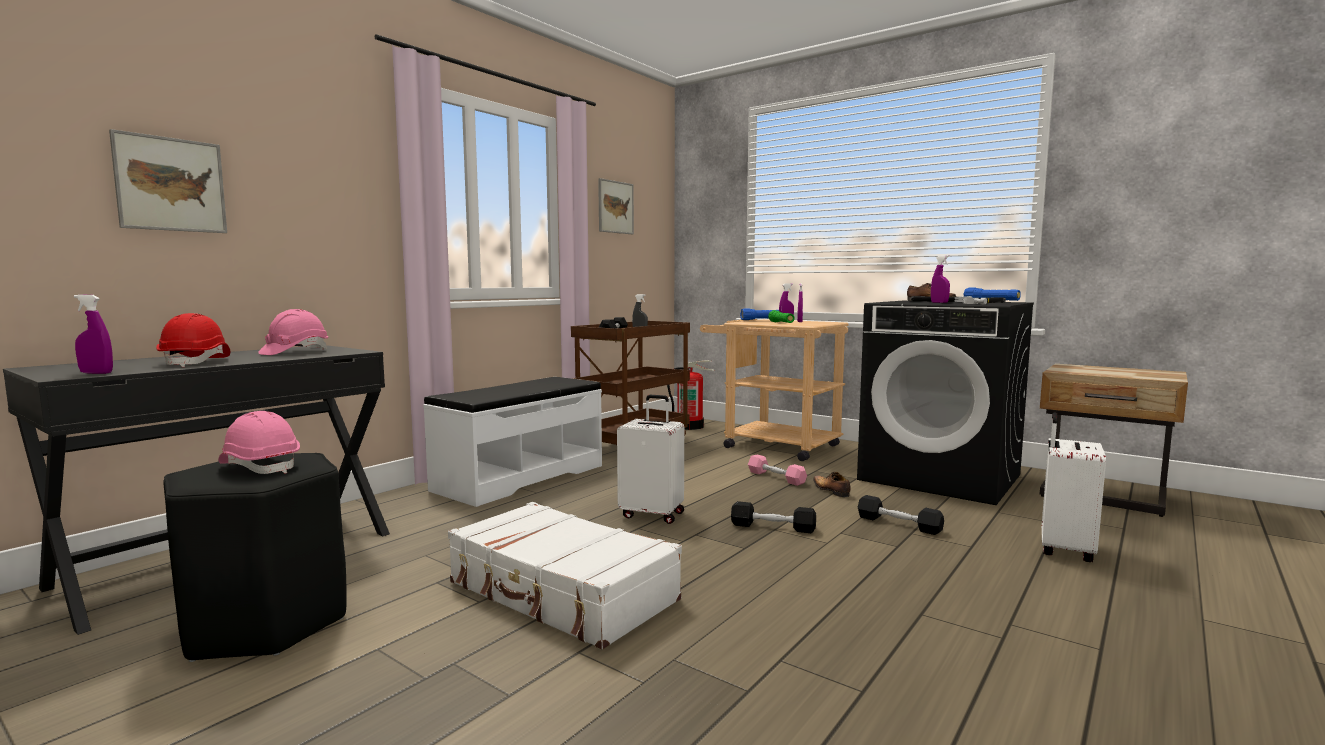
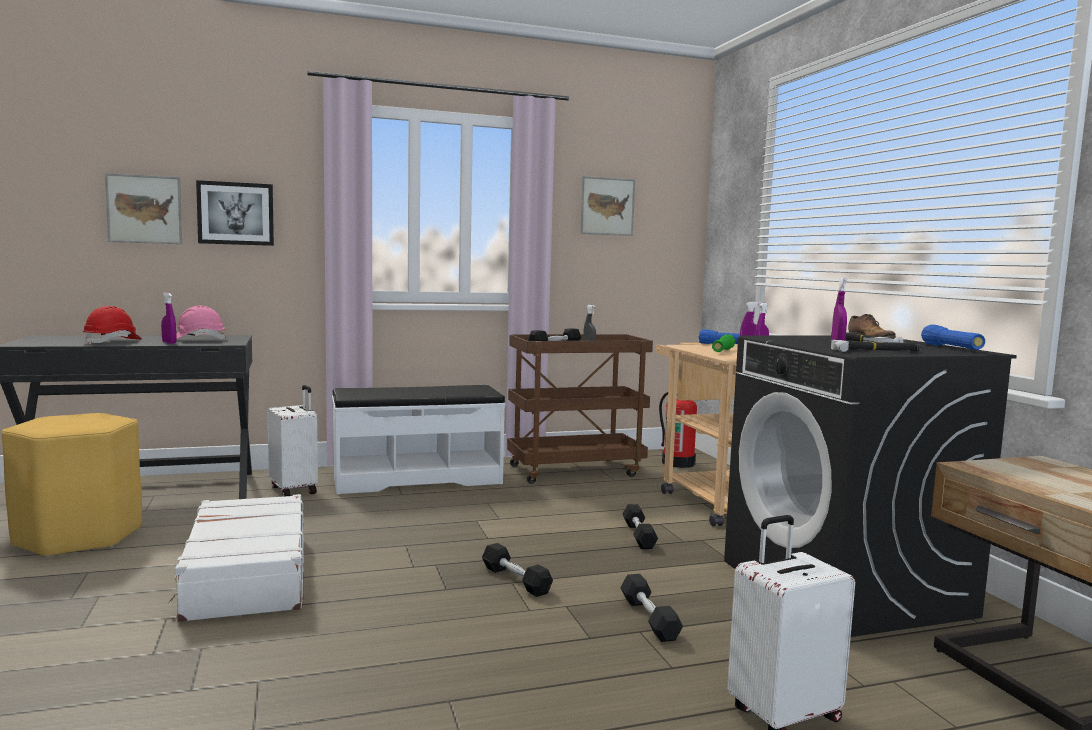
camera: 35 degrees right, 0 degrees up
purple spray bottle [74,294,113,374] -> purple spray bottle moved to [161,292,176,344]
black stool [163,453,347,662] -> yellow stool [2,413,142,557]
pink hard hat [218,411,300,474] -> none
white suitcase [617,395,684,524] -> white suitcase moved to [267,385,318,497]
pink dumbbell [748,454,807,486] -> black dumbbell [622,504,658,549]
shoe [813,472,851,497] -> none
none -> picture [196,180,274,246]

